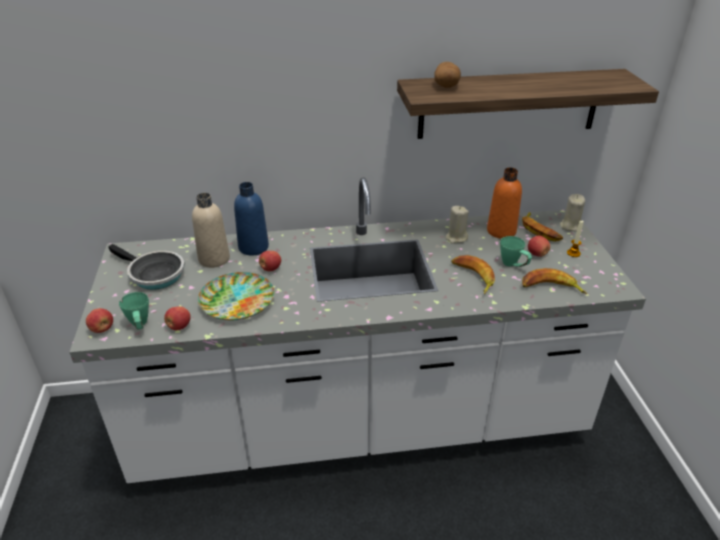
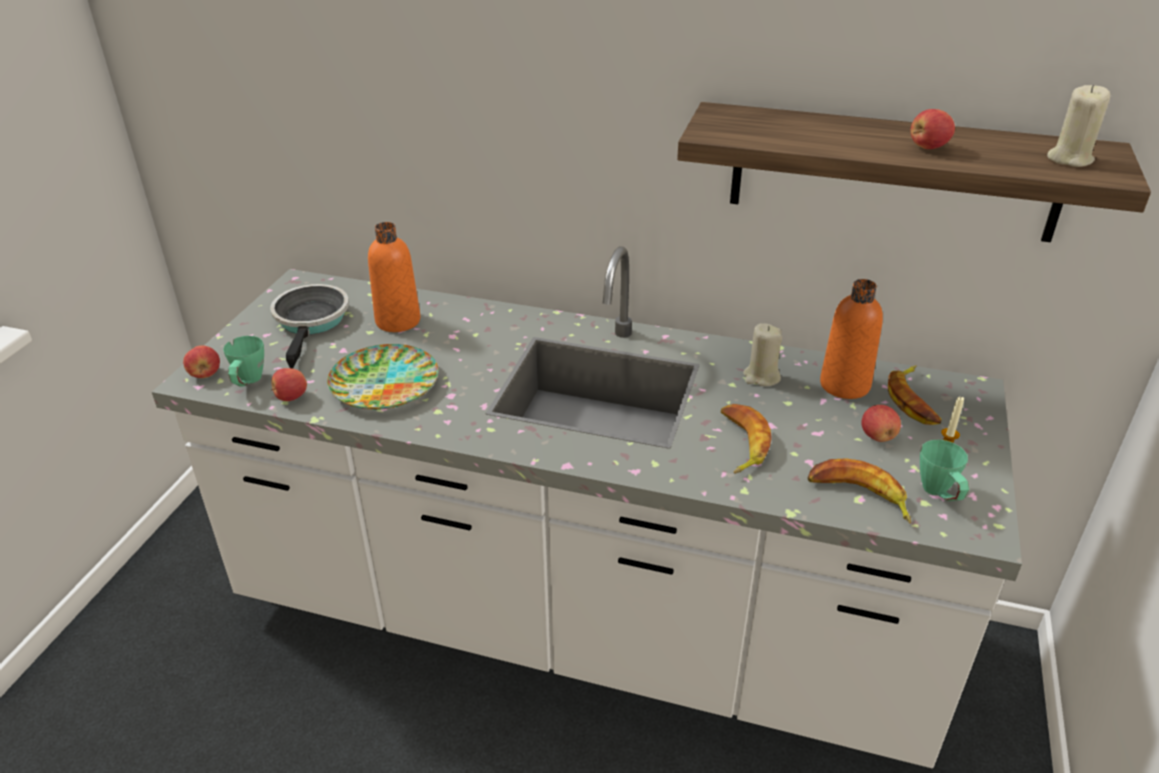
camera: 25 degrees right, 0 degrees up
frying pan [108,244,185,290] -> frying pan turned 150 degrees counterclockwise [270,284,349,369]
beige bottle [192,193,230,268] -> orange bottle [368,222,420,332]
blue bottle [234,182,269,255] -> none
apple [259,251,281,271] -> apple moved to [910,109,955,149]
potato [434,62,461,88] -> none
green mug [500,236,532,267] -> green mug moved to [920,440,969,501]
beige candle [560,194,585,231] -> beige candle moved to [1047,85,1110,167]

